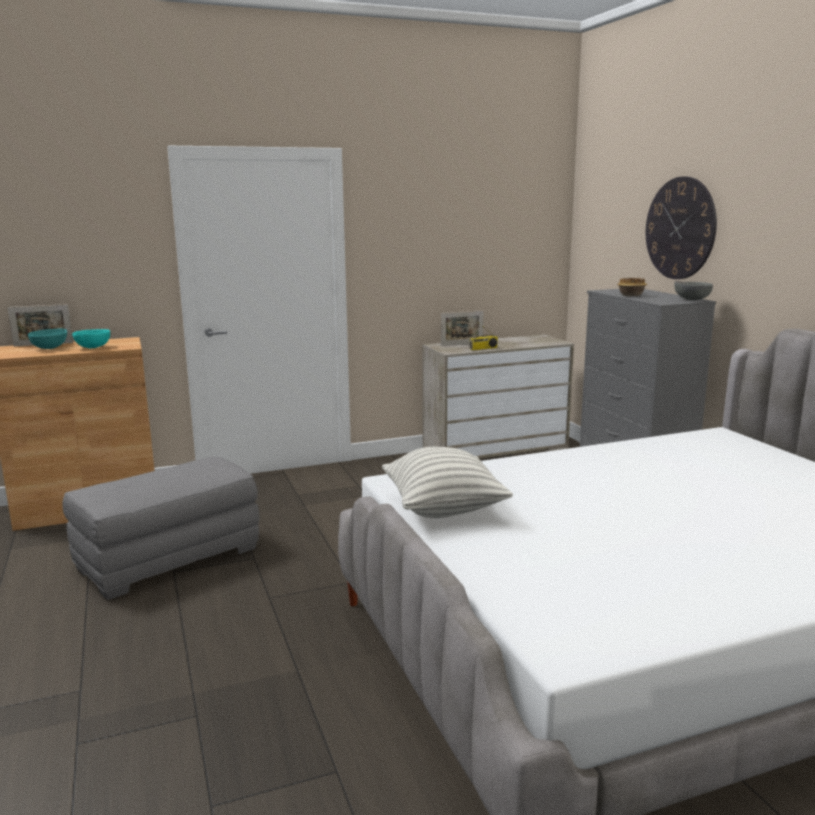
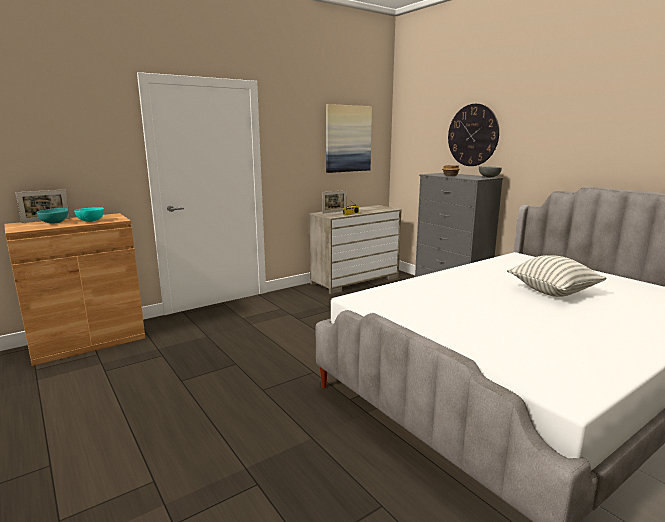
camera: 15 degrees left, 0 degrees up
grey ottoman [62,457,260,600] -> none
pillow [382,447,513,518] -> pillow moved to [507,255,607,297]
none -> picture [326,104,372,173]

